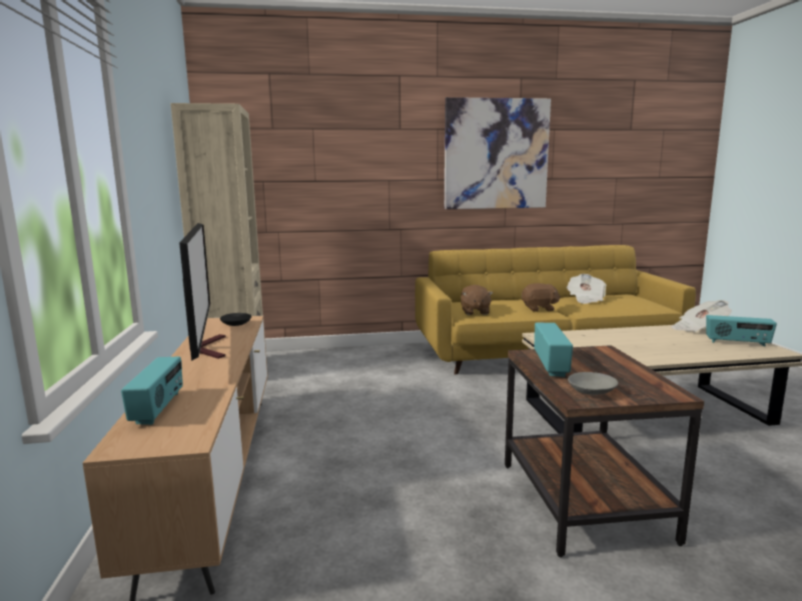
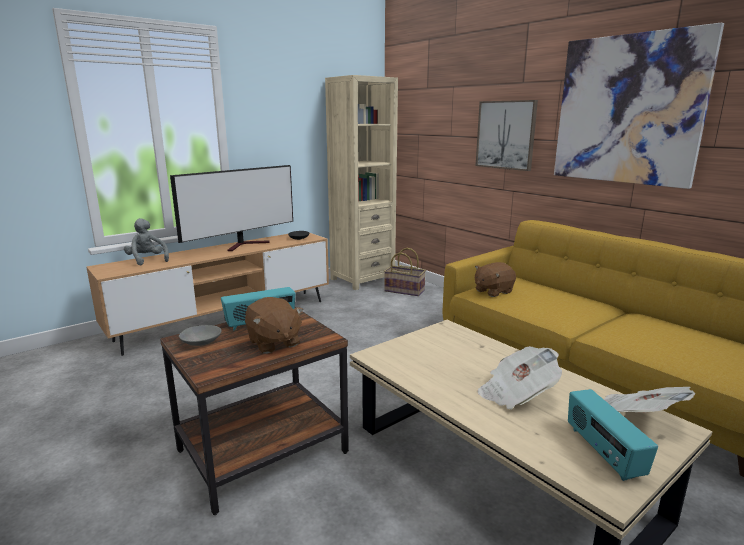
camera: 60 degrees right, 5 degrees up
radio [121,356,183,425] -> grey plush toy [124,218,169,266]
brown plush toy [522,283,561,312] -> brown plush toy moved to [245,297,303,354]
newspaper [567,274,606,304] -> newspaper moved to [477,346,562,410]
none -> basket [384,248,426,296]
none -> picture [476,100,538,171]

